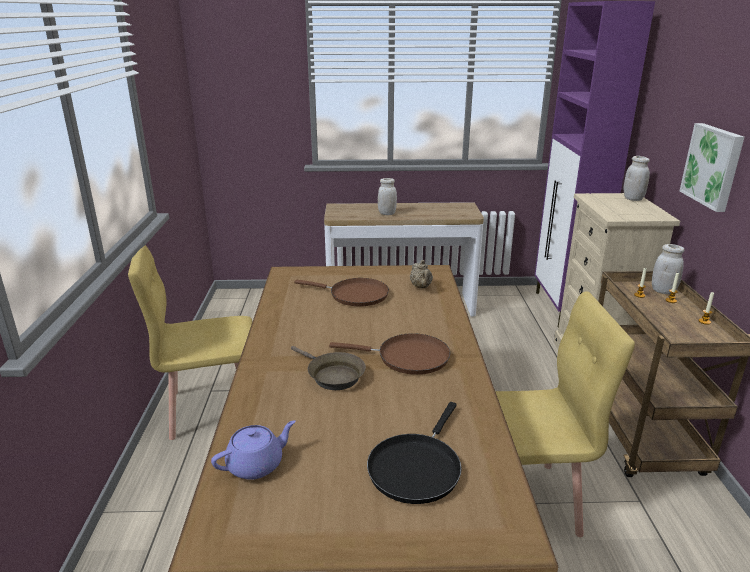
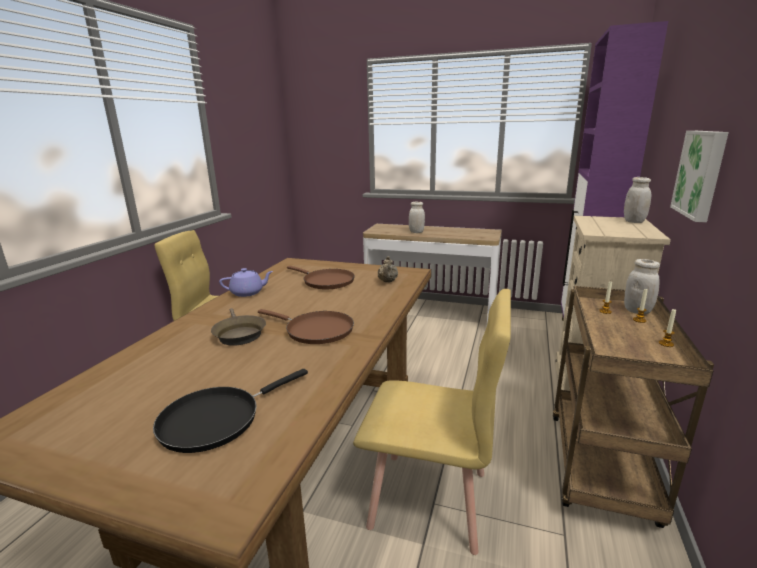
camera: 20 degrees right, 5 degrees down
purple teapot [211,420,296,480] -> purple teapot moved to [219,268,273,297]

